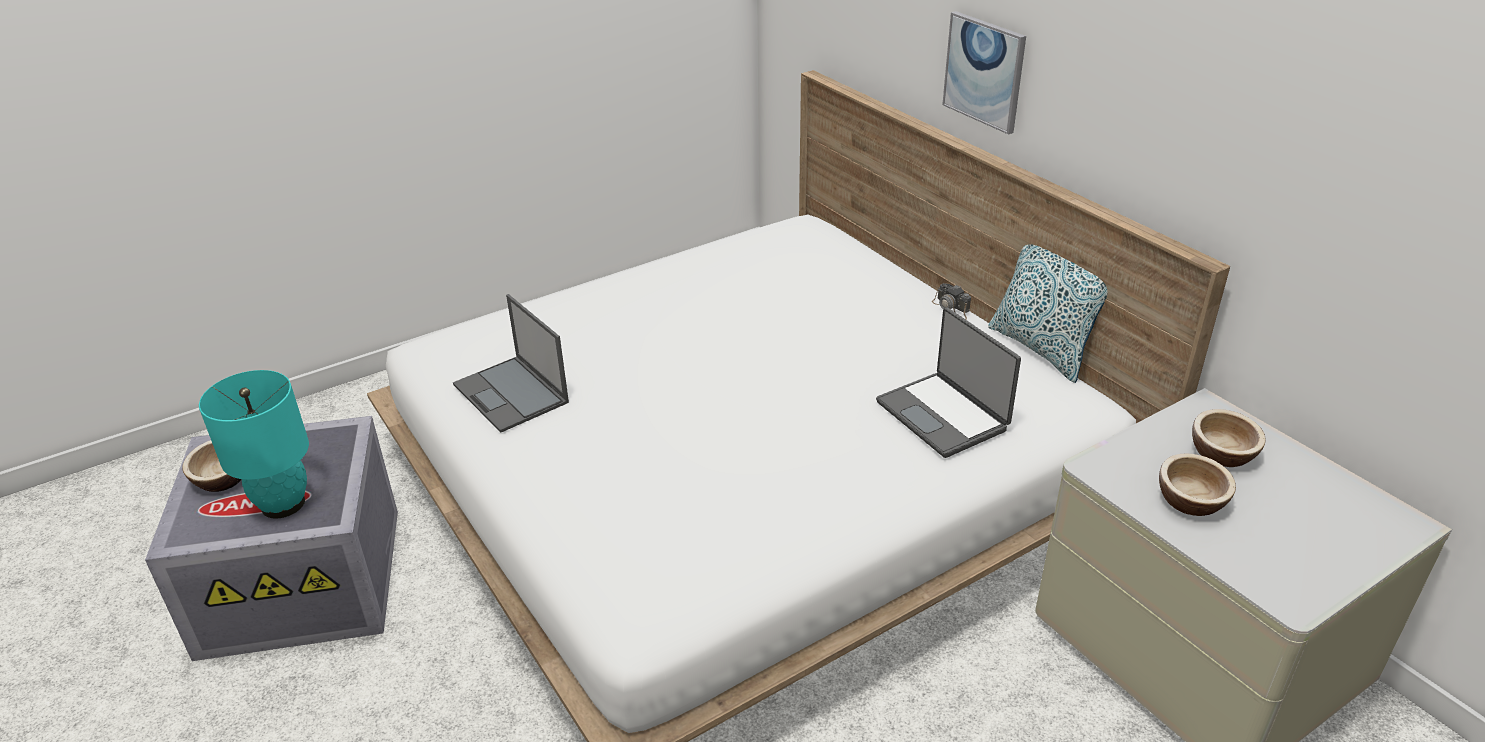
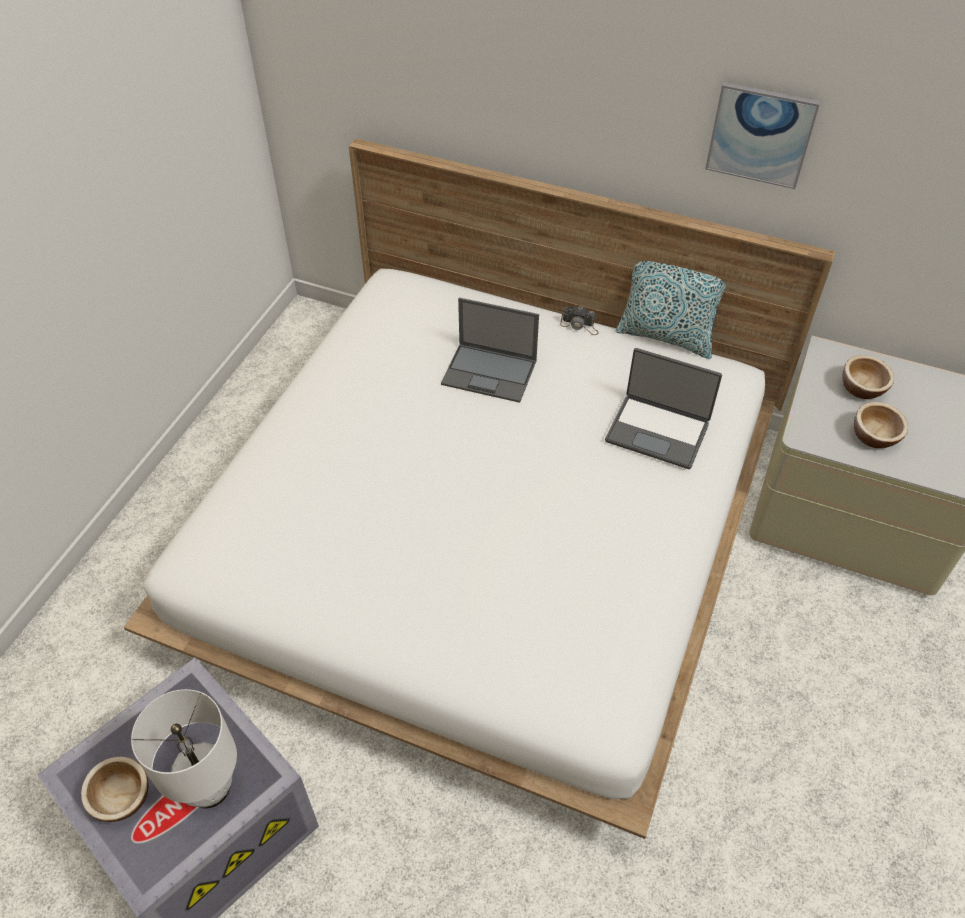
camera: 35 degrees left, 15 degrees up
turquoise table lamp [199,370,309,519] -> white table lamp [131,689,237,808]
laptop [453,294,569,432] -> laptop moved to [441,298,539,403]
picture [942,11,1026,135] -> picture moved to [705,82,820,189]

